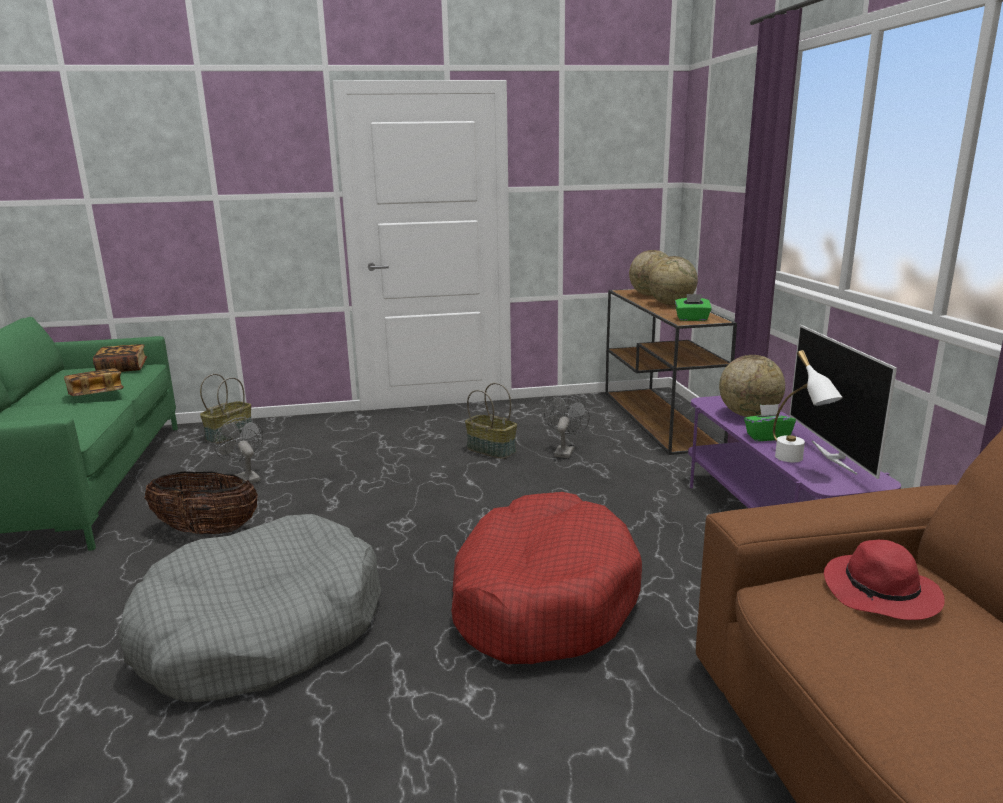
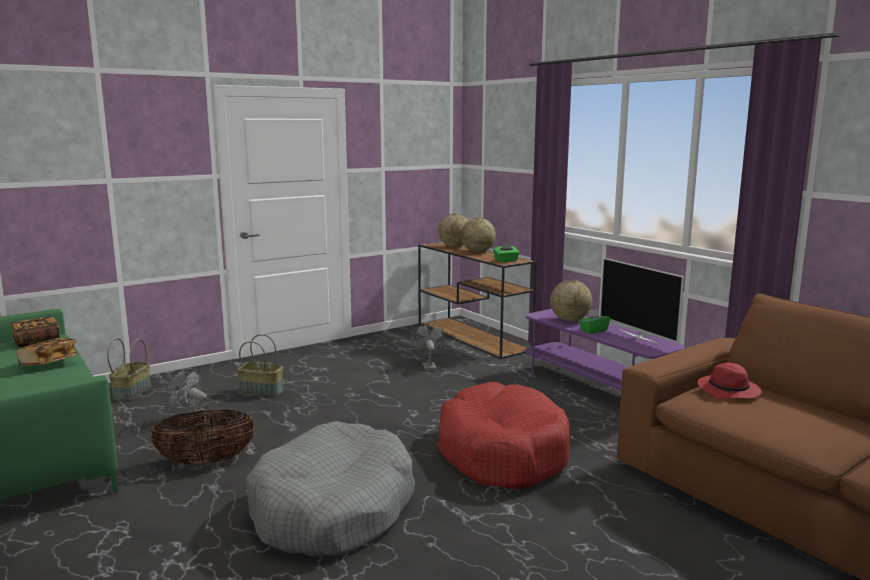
camera: 25 degrees left, 5 degrees down
basket [465,383,517,459] -> basket moved to [237,334,283,397]
white table lamp [773,350,843,462] -> none

